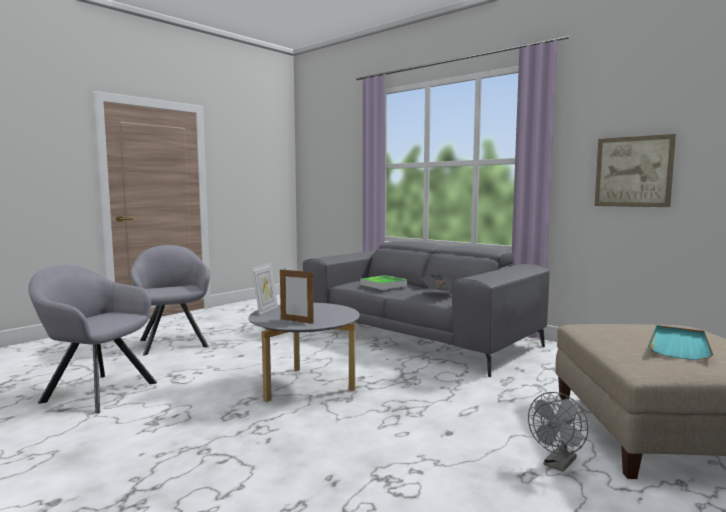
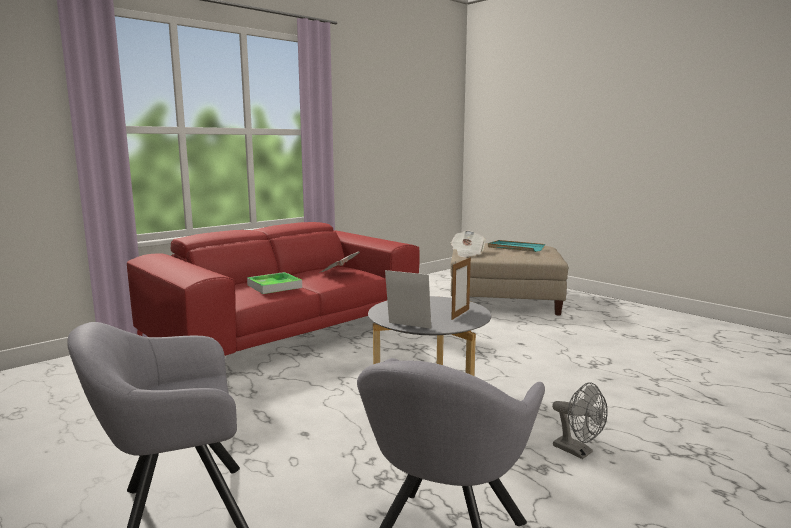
camera: 85 degrees left, 5 degrees up
grey sofa [303,241,550,377] -> red sofa [127,222,420,356]
grey fan [528,392,588,472] -> grey fan moved to [552,382,608,459]
picture [594,134,676,207] -> none
none -> newspaper [451,230,486,257]

